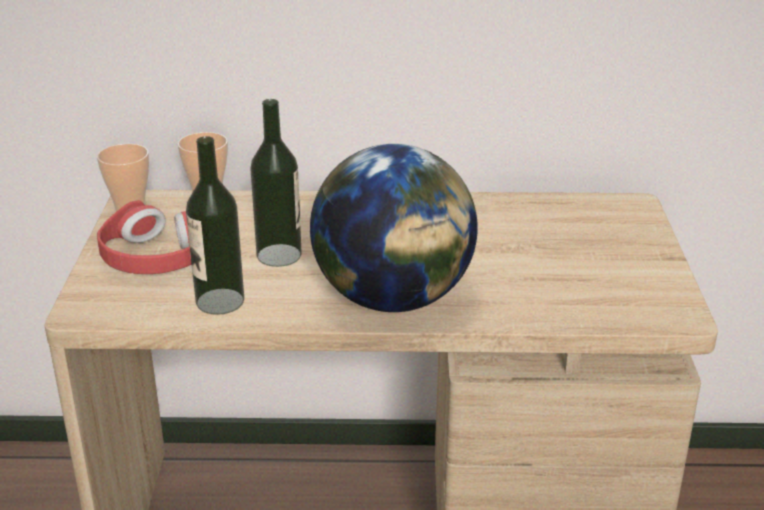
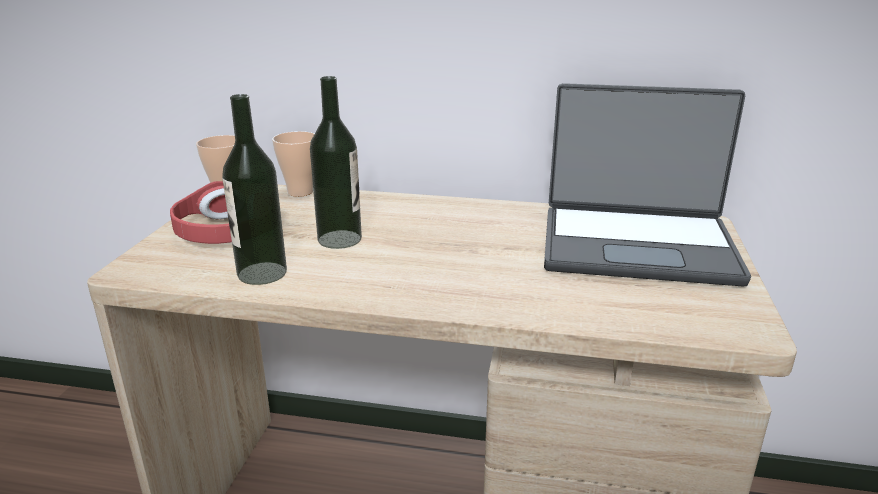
camera: 10 degrees right, 5 degrees down
globe [310,144,477,312] -> none
none -> laptop [544,83,751,287]

